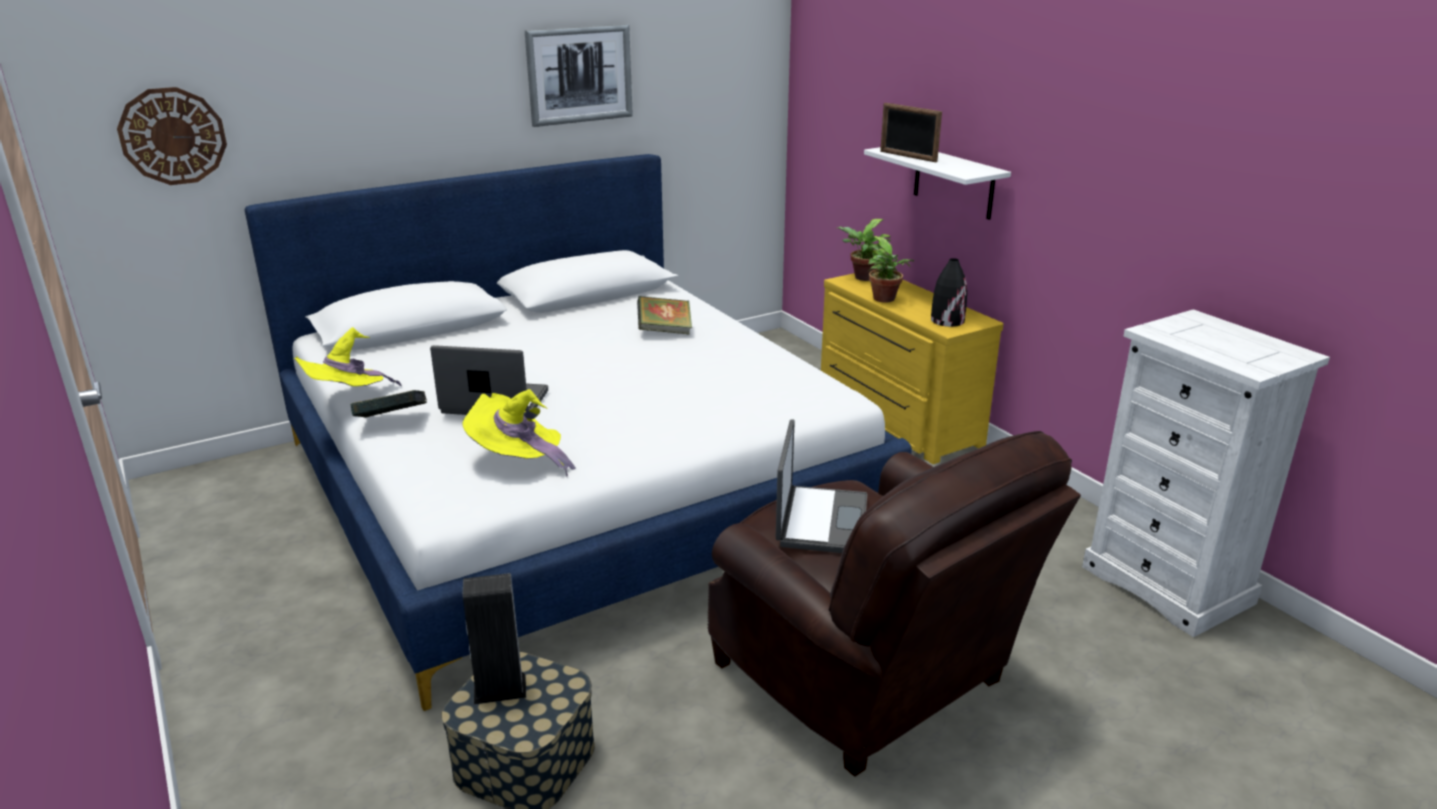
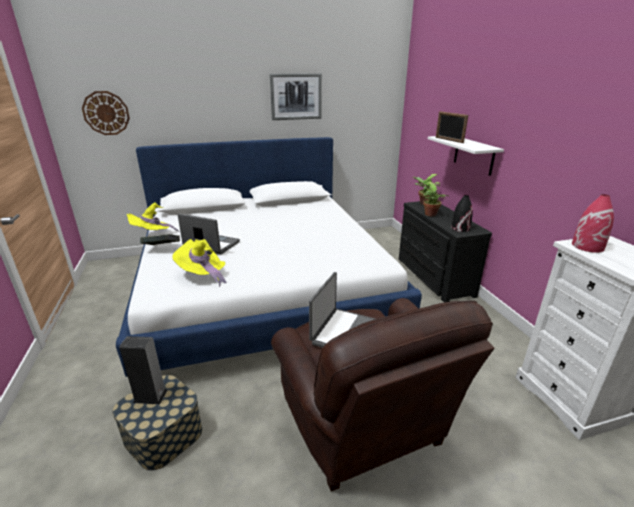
camera: 15 degrees right, 0 degrees up
book [637,296,692,335] -> none
yellow dresser [821,273,1003,464] -> black dresser [399,201,492,302]
none -> red vase [572,194,614,253]

